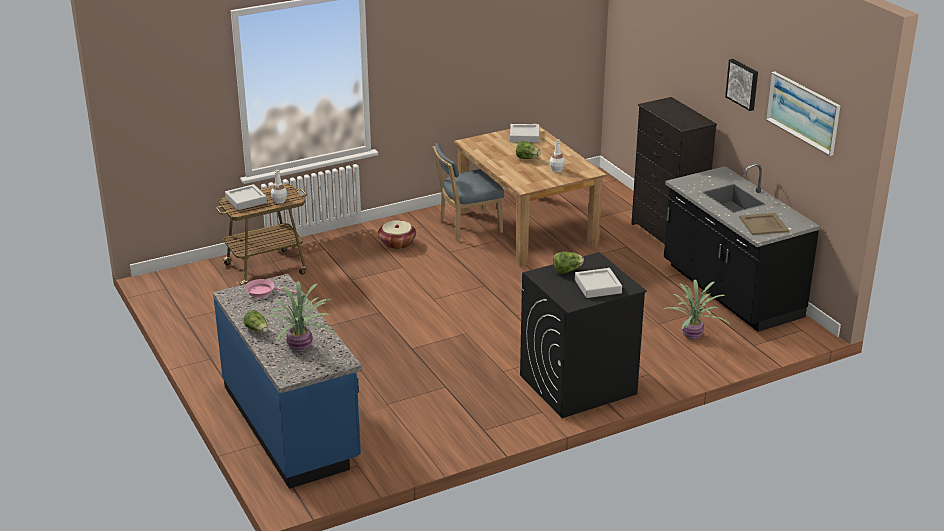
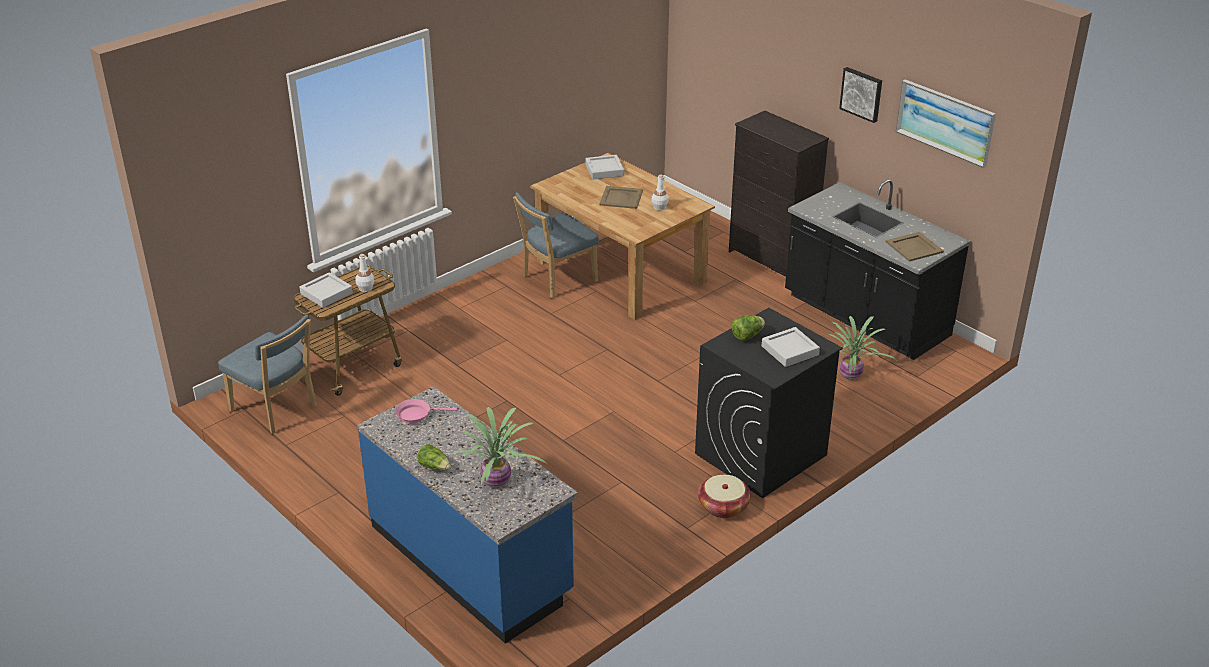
camera: 15 degrees left, 5 degrees up
basket [378,220,416,249] -> basket moved to [698,475,751,518]
lettuce [516,141,541,159] -> beige tray [599,186,643,209]
none -> blue chair [218,315,317,434]

